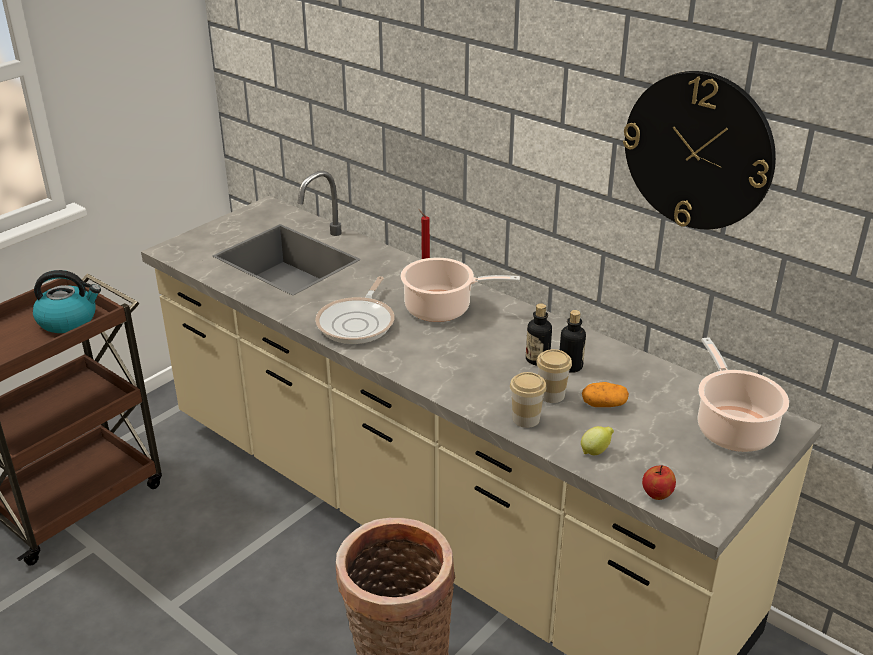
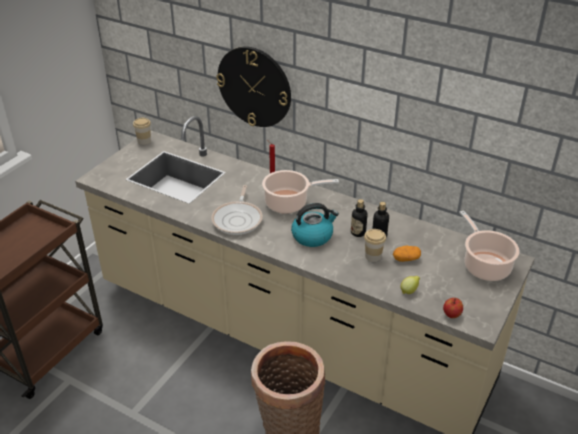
camera: 10 degrees left, 5 degrees up
kettle [33,270,101,333] -> kettle moved to [291,203,339,247]
cup [510,372,547,428] -> cup moved to [133,118,151,145]
wall clock [623,71,776,229] -> wall clock moved to [216,46,291,127]

